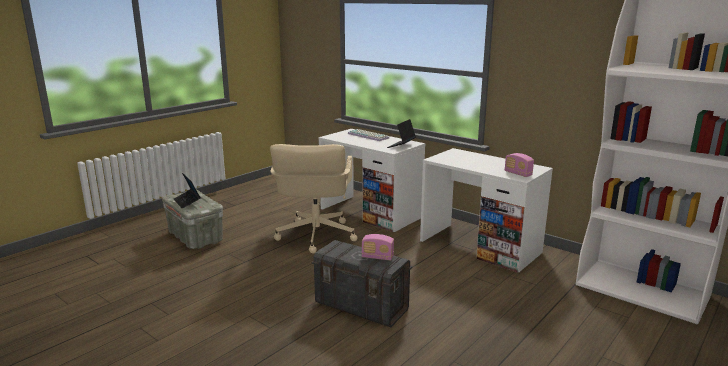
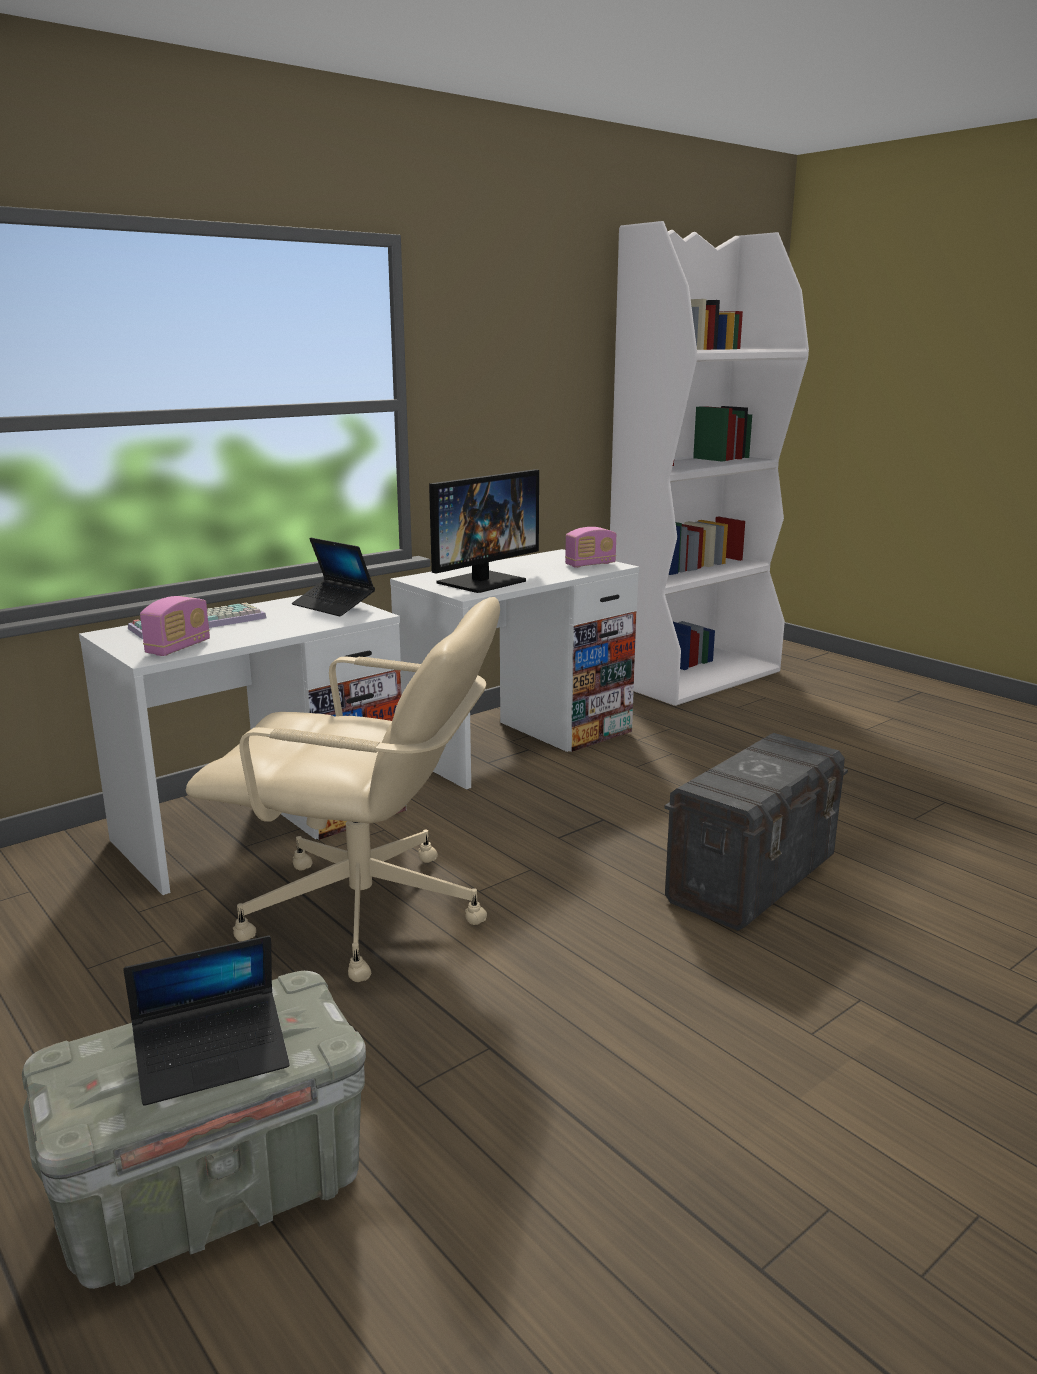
camera: 80 degrees left, 0 degrees up
radio [362,234,394,260] -> radio moved to [140,596,210,656]
none -> monitor [429,469,539,593]

